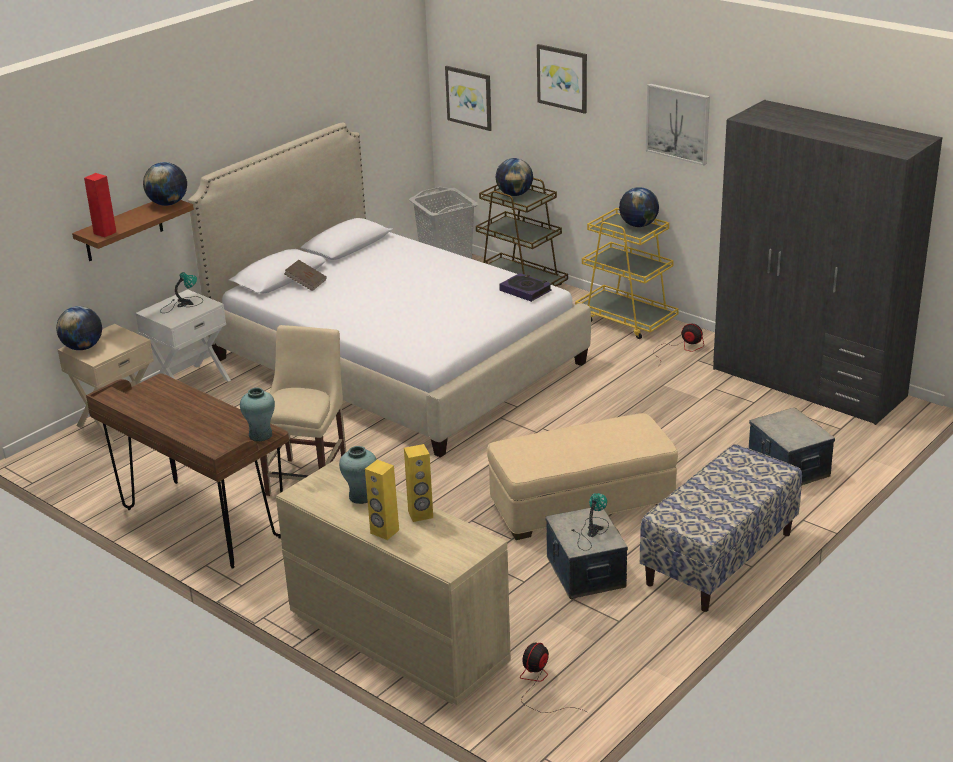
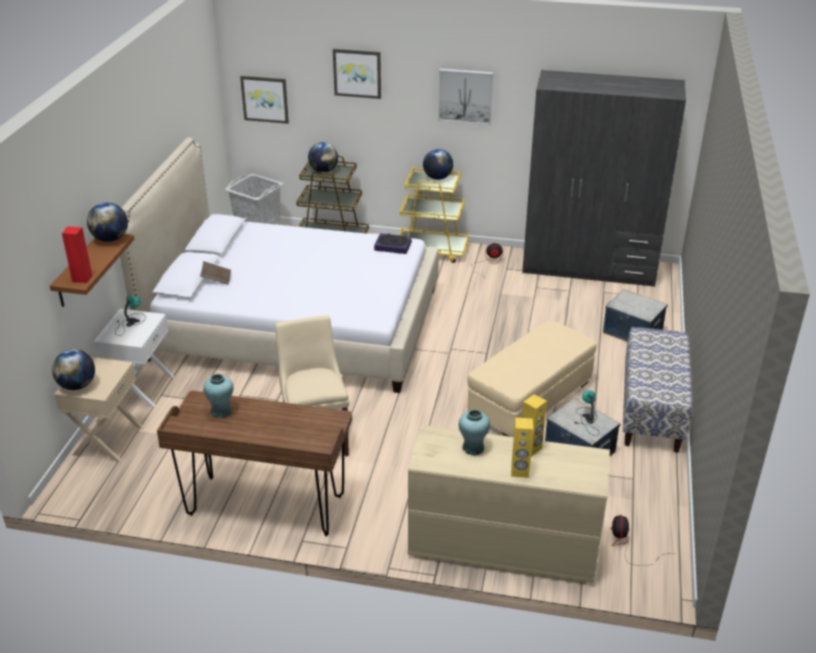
camera: 30 degrees left, 5 degrees up
turquoise vase [240,388,275,441] -> turquoise vase moved to [203,374,233,418]

